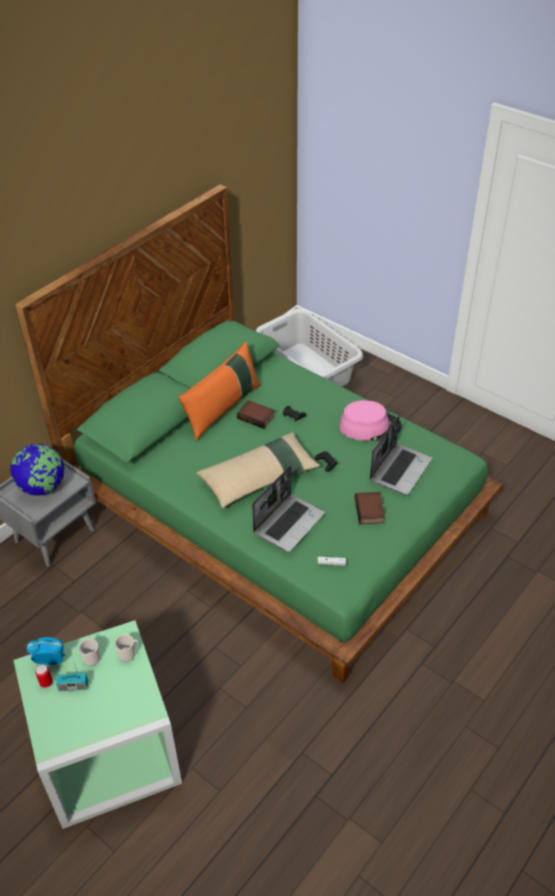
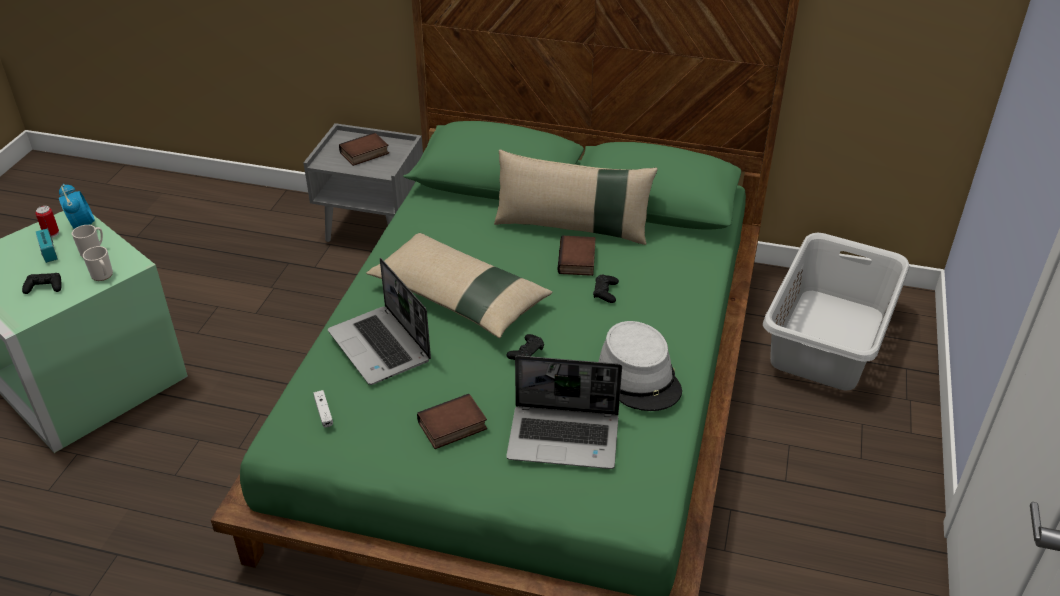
camera: 65 degrees right, 5 degrees down
globe [10,444,65,495] -> book [339,133,389,166]
orange pillow [178,342,260,441] -> beige pillow [494,150,658,245]
laptop [252,466,325,552] -> laptop turned 45 degrees clockwise [328,258,431,385]
pink hat [339,400,402,441] -> grey hat [598,321,682,411]
none -> black game controller [22,273,62,294]

